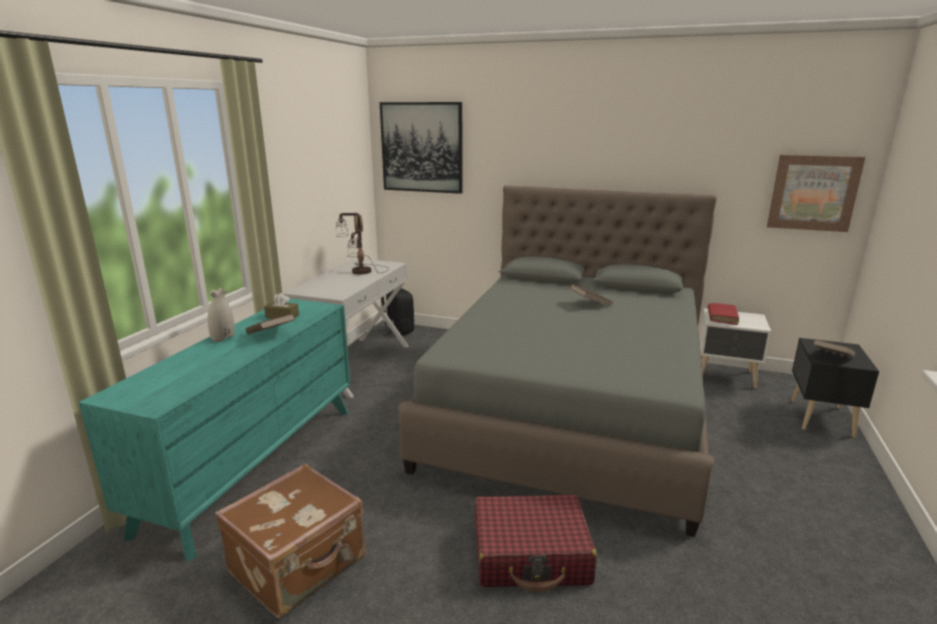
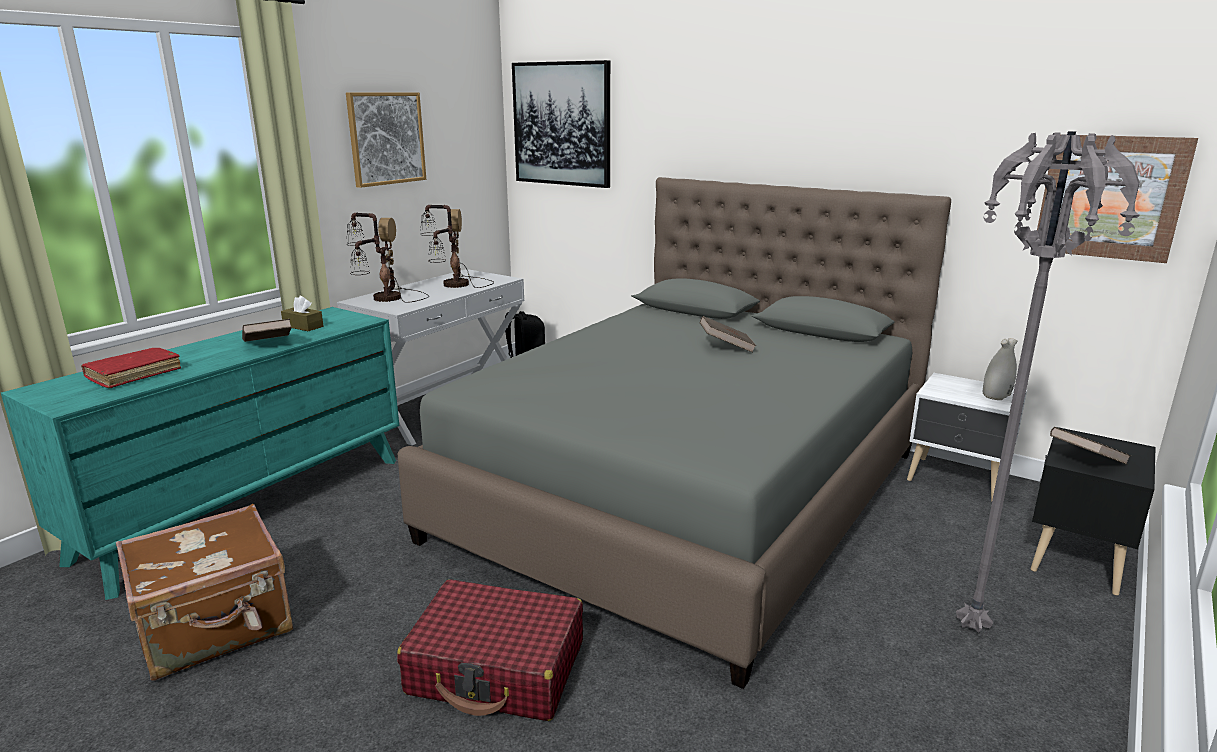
camera: 15 degrees right, 0 degrees up
white vase [208,288,235,342] -> white vase moved to [982,338,1018,400]
red book [708,303,739,325] -> red book moved to [81,348,181,388]
none -> picture [346,92,426,188]
none -> table lamp [347,213,429,303]
none -> grey floor lamp [956,131,1140,633]

